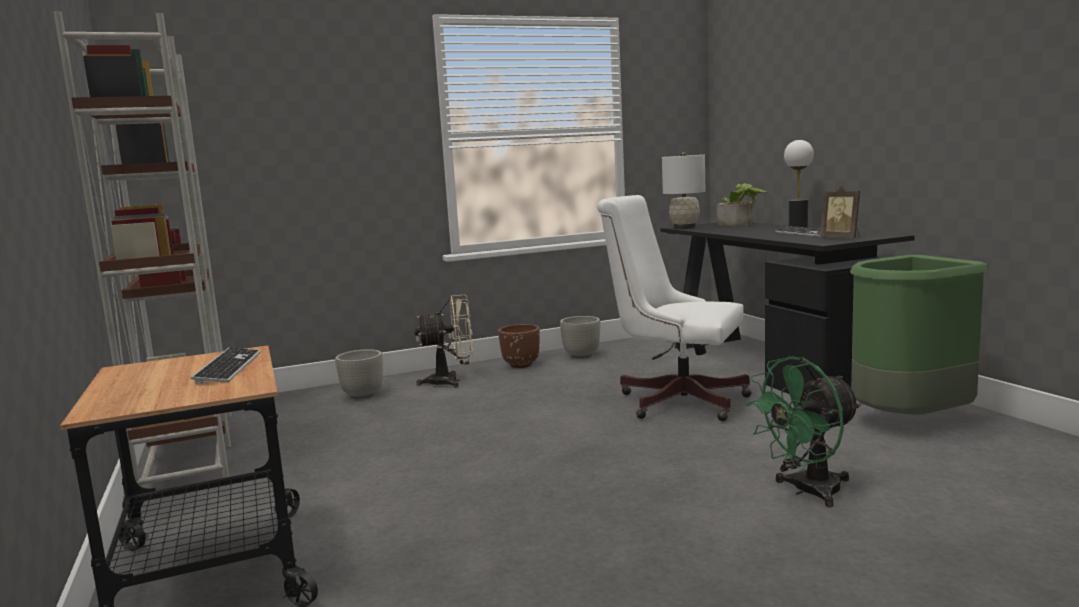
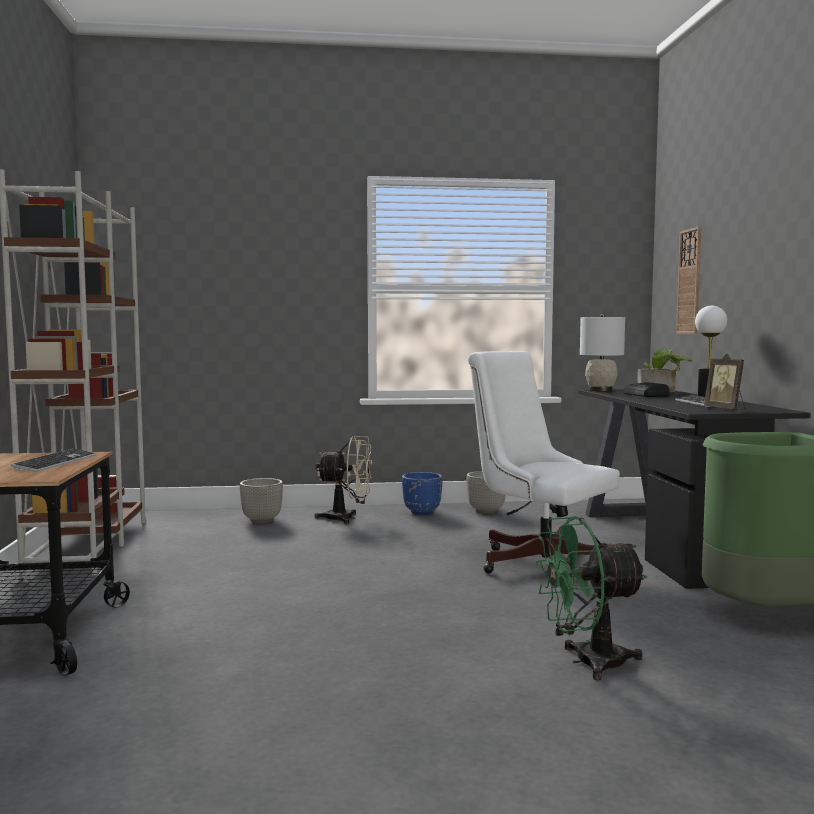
camera: 15 degrees right, 5 degrees down
brown planter [498,324,540,368] -> blue planter [402,472,443,515]
none -> radio [624,382,669,397]
none -> wall clock [676,227,701,334]

